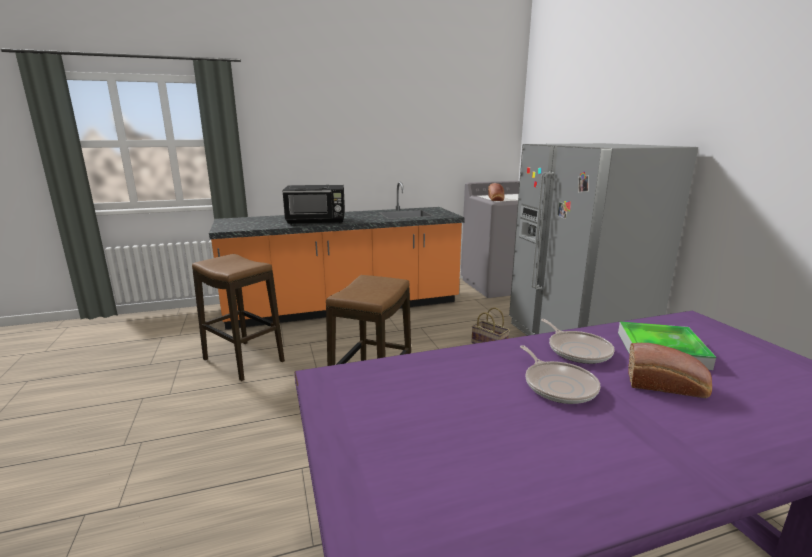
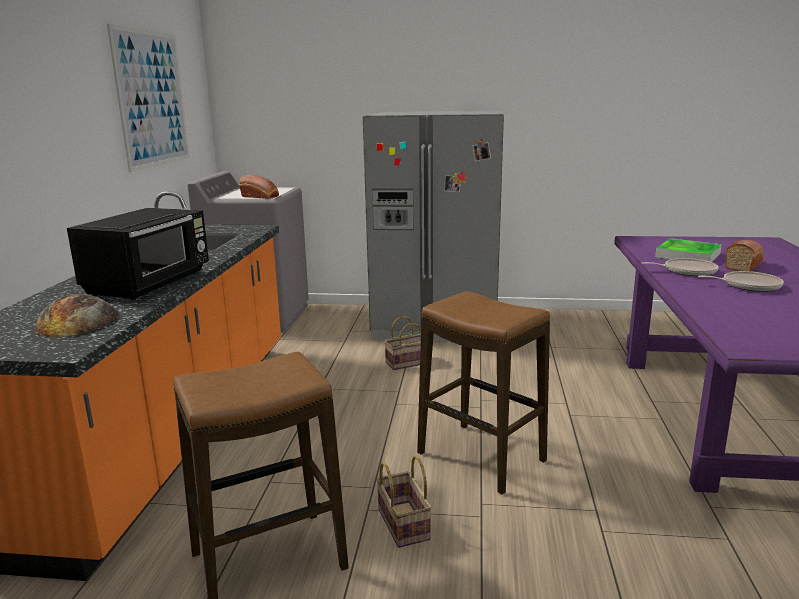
camera: 65 degrees left, 0 degrees up
none -> bread [35,294,119,337]
none -> picture [107,23,190,172]
none -> basket [376,455,432,548]

